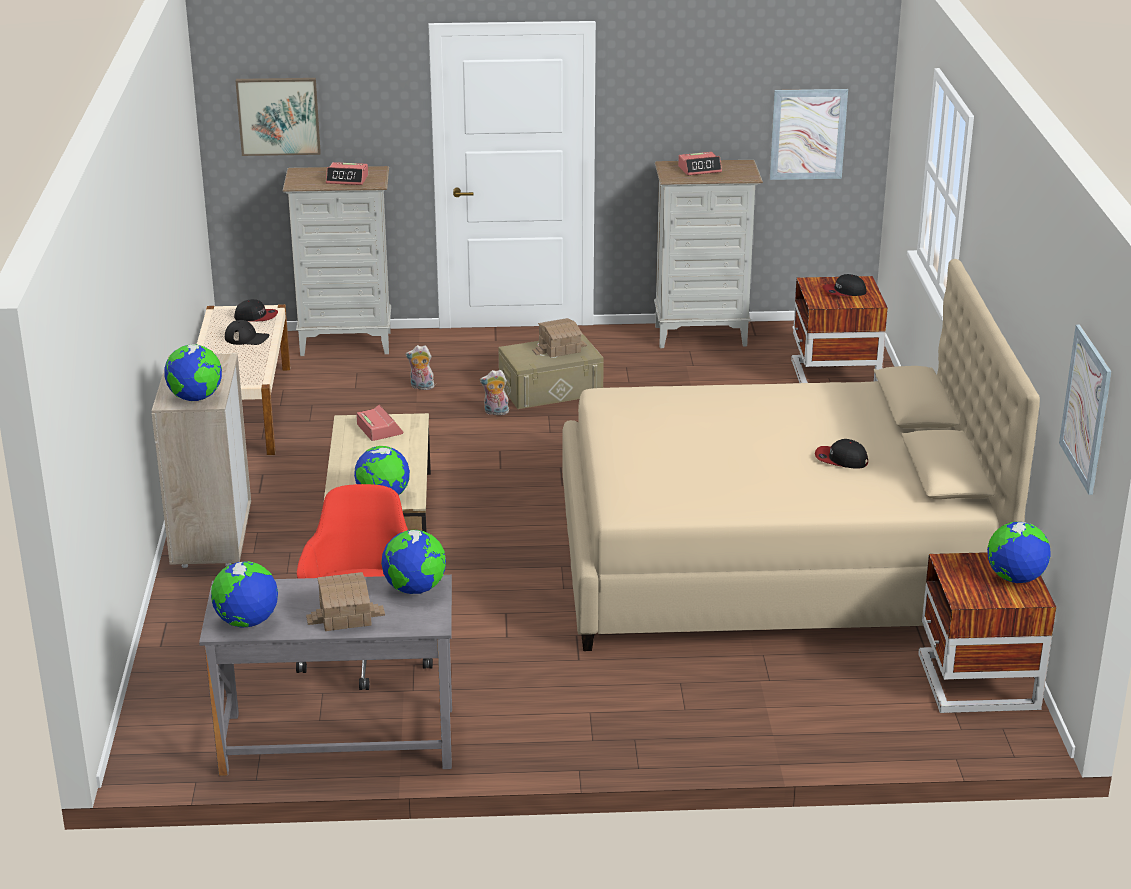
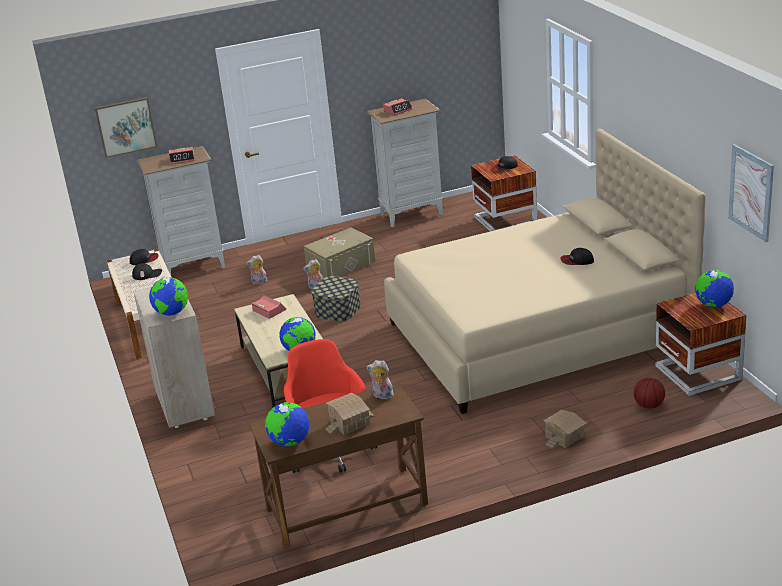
camera: 15 degrees left, 0 degrees up
grey desk [199,575,452,776] -> brown desk [249,382,428,549]
globe [381,530,446,594] -> plush toy [366,360,394,399]
toy house [532,318,587,357] -> toy house moved to [544,410,587,449]
picture [770,89,848,180] -> none
none -> storage box [311,276,361,321]
none -> basketball [634,378,665,409]

